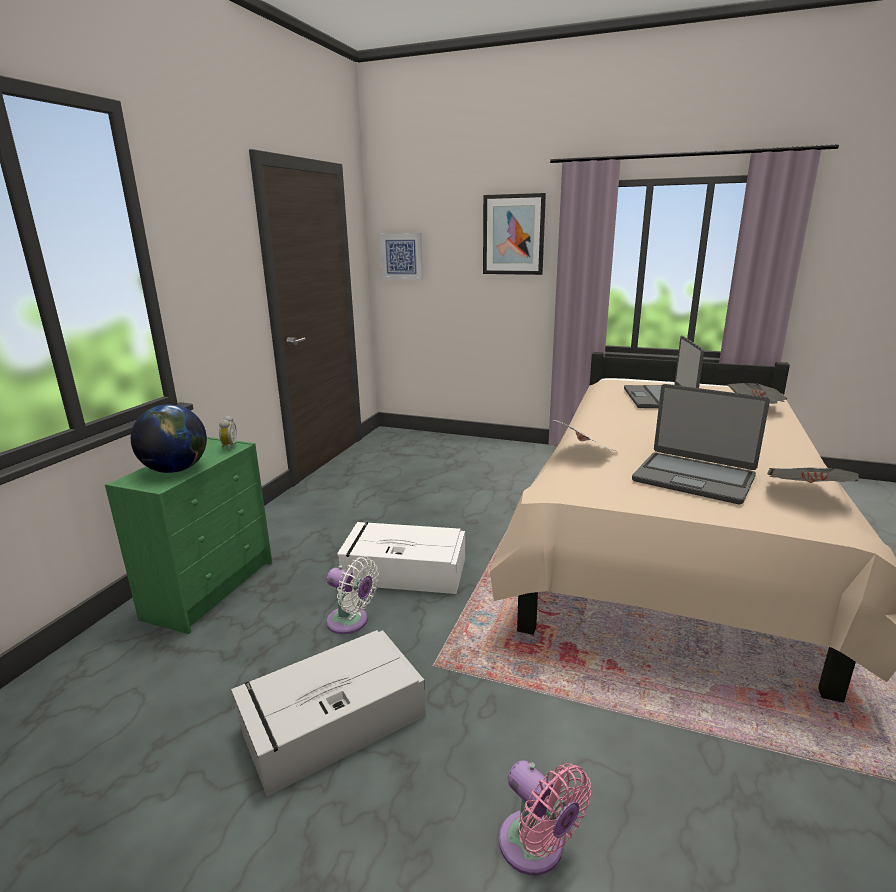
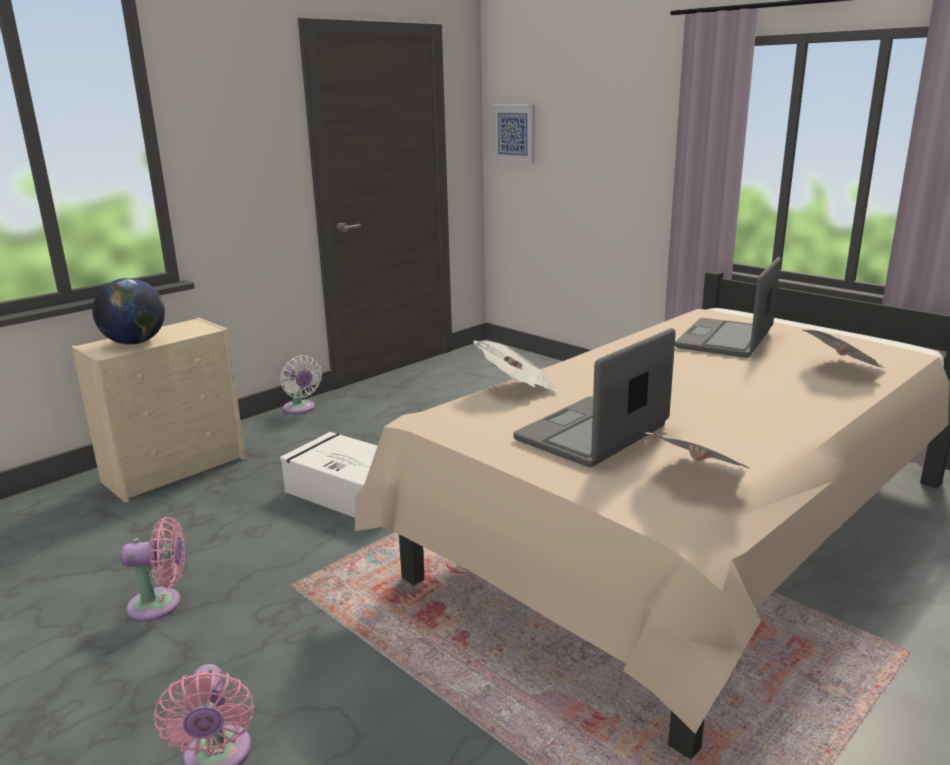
camera: 25 degrees right, 0 degrees up
green dresser [105,437,272,634] -> beige dresser [71,317,246,503]
alarm clock [219,416,237,450] -> none
grey storage box [231,630,426,797] -> pink fan [121,517,185,622]
white fan [326,557,378,634] -> white fan moved to [280,355,322,414]
picture [483,193,546,275] -> none
laptop [632,384,770,504] -> laptop turned 75 degrees clockwise [513,328,676,467]

